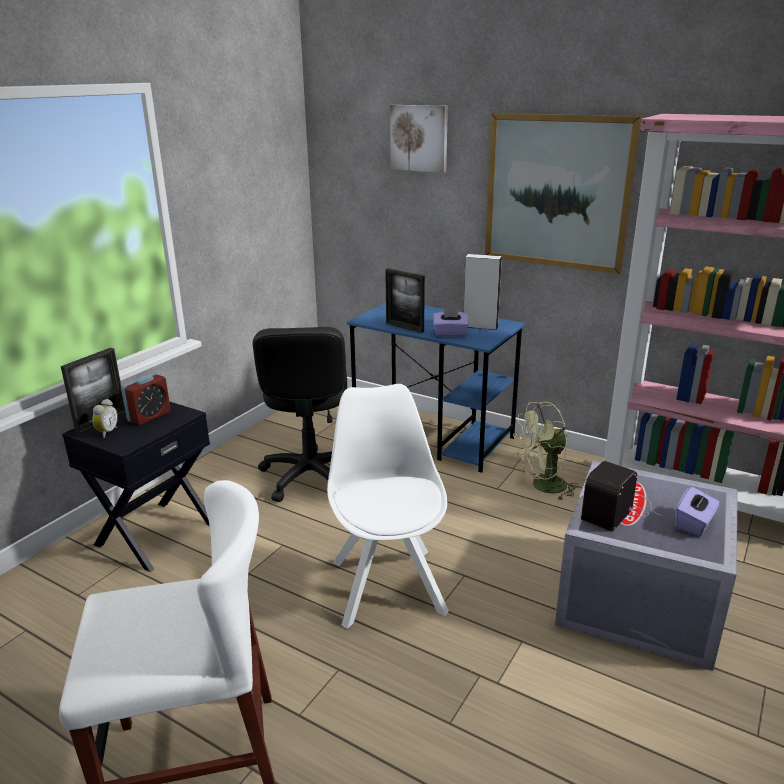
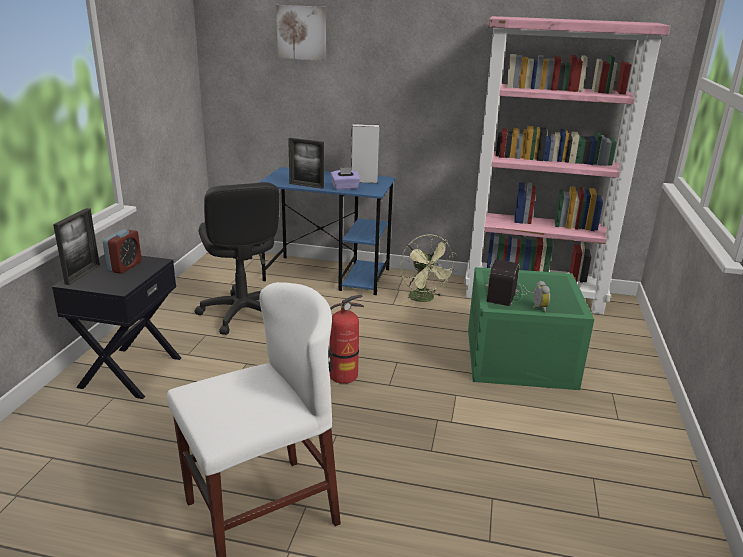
camera: 20 degrees left, 0 degrees up
alarm clock [92,399,118,438] -> alarm clock moved to [533,281,550,312]
white chair [327,384,449,629] -> fire extinguisher [328,295,364,384]
picture [485,113,642,274] -> none
green fan [513,402,579,501] -> green fan turned 75 degrees counterclockwise [400,234,457,304]
grey storage box [555,461,738,671] -> green storage box [468,267,594,390]
purple tissue box [675,487,719,536] -> none

